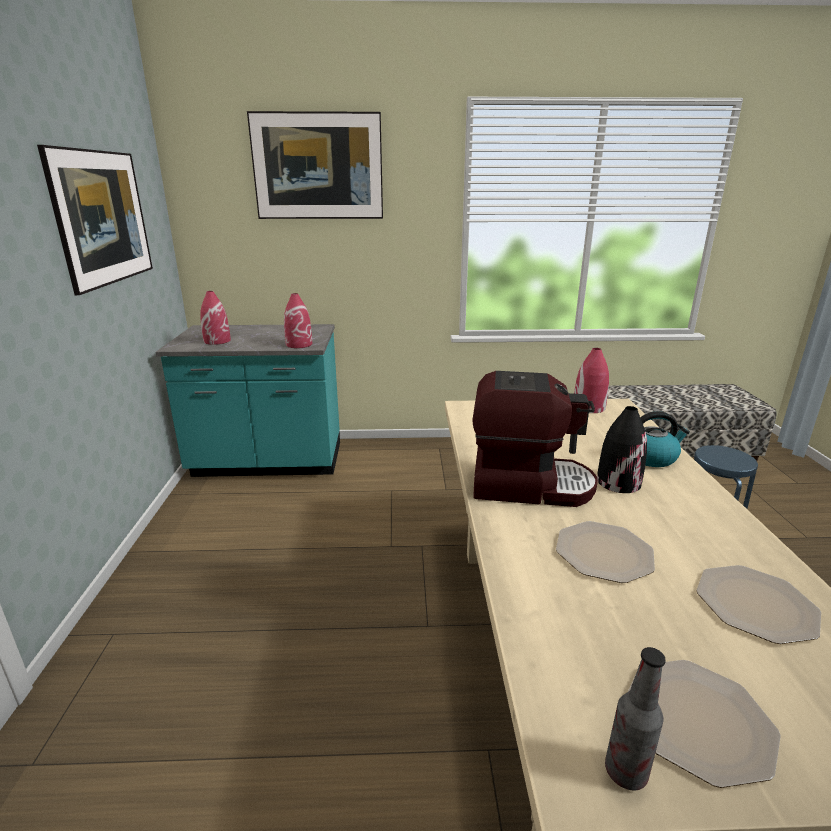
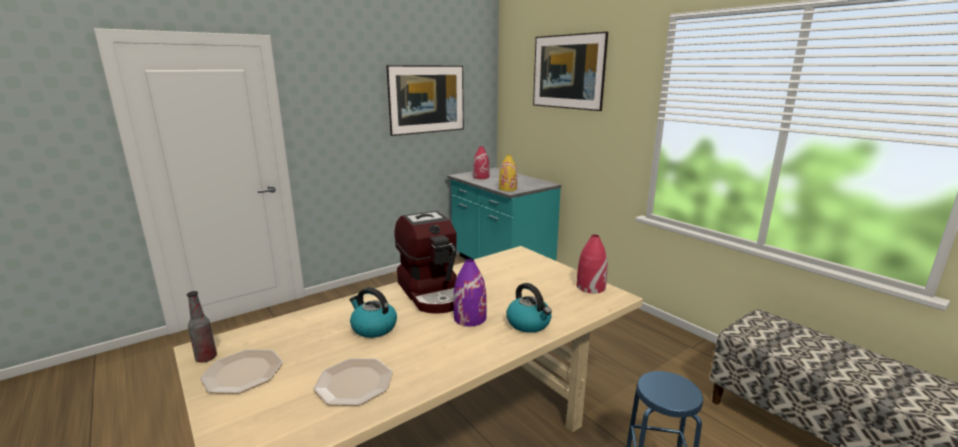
camera: 55 degrees right, 5 degrees down
red vase [284,293,312,348] -> yellow vase [499,155,517,191]
plate [556,521,655,583] -> kettle [349,288,397,338]
black vase [597,406,647,493] -> purple vase [453,259,487,326]

